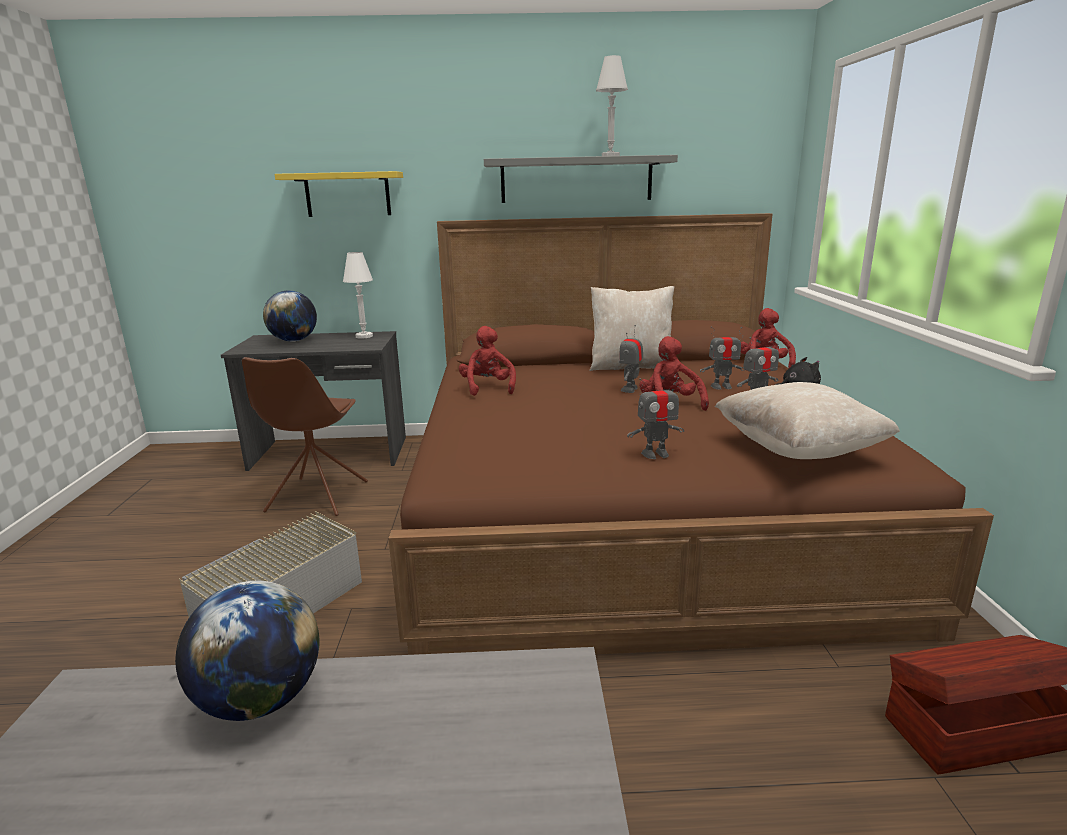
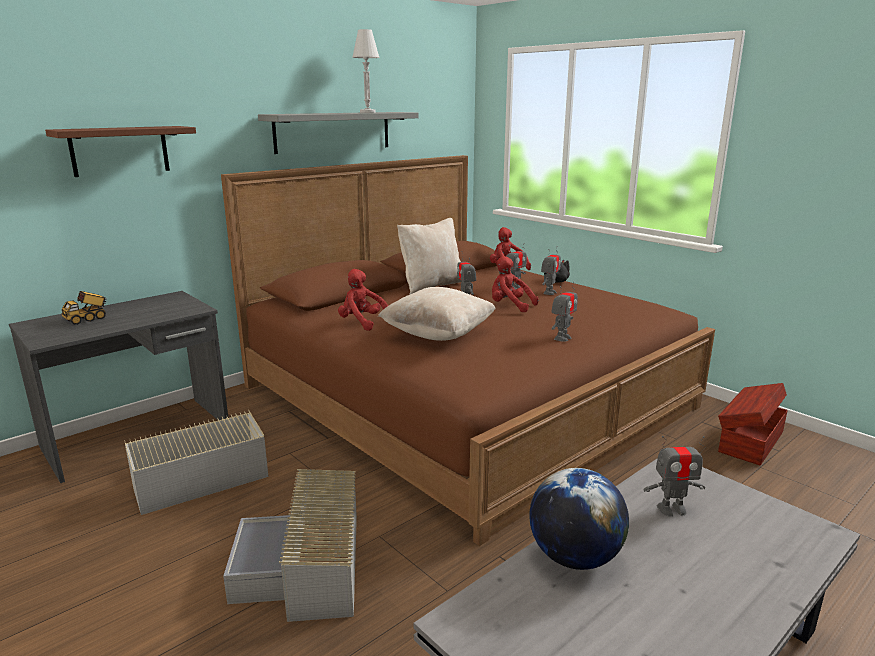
camera: 40 degrees left, 0 degrees up
brown chair [242,357,368,516] -> grey storage box [124,410,269,515]
globe [263,290,317,342] -> toy truck [61,291,107,325]
yellow shelf [275,171,403,217] -> brown shelf [45,126,196,177]
white table lamp [343,252,373,338] -> none
beige pillow [715,382,900,459] -> beige pillow moved to [378,287,496,341]
none -> toy robot [643,436,706,517]

